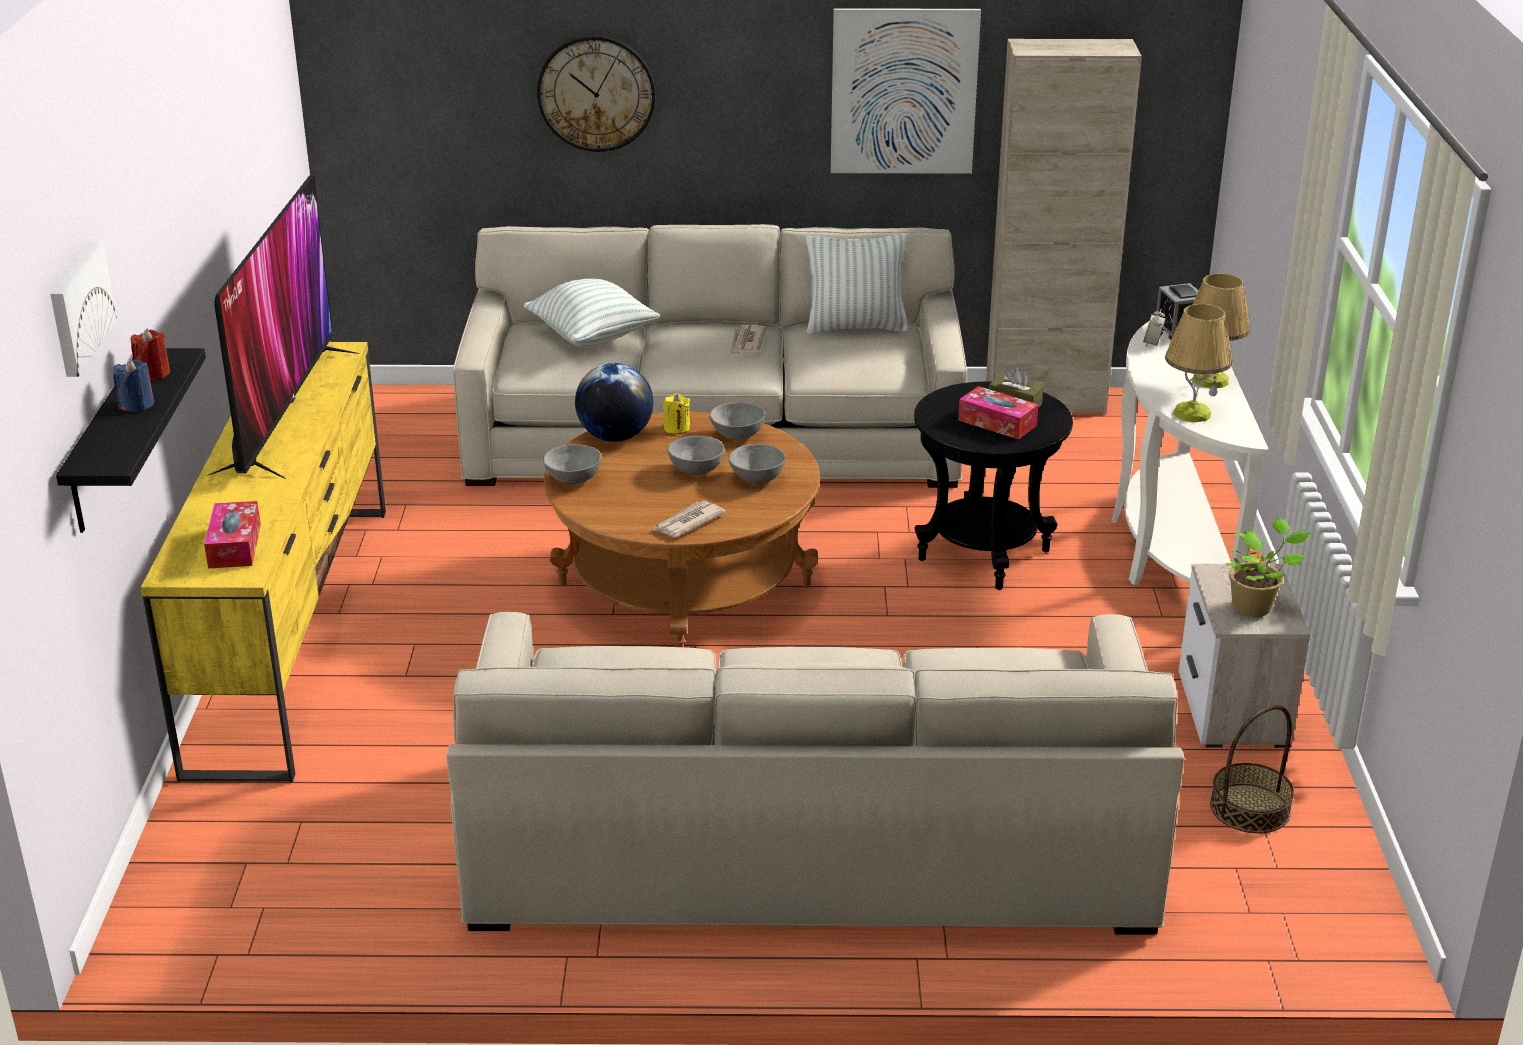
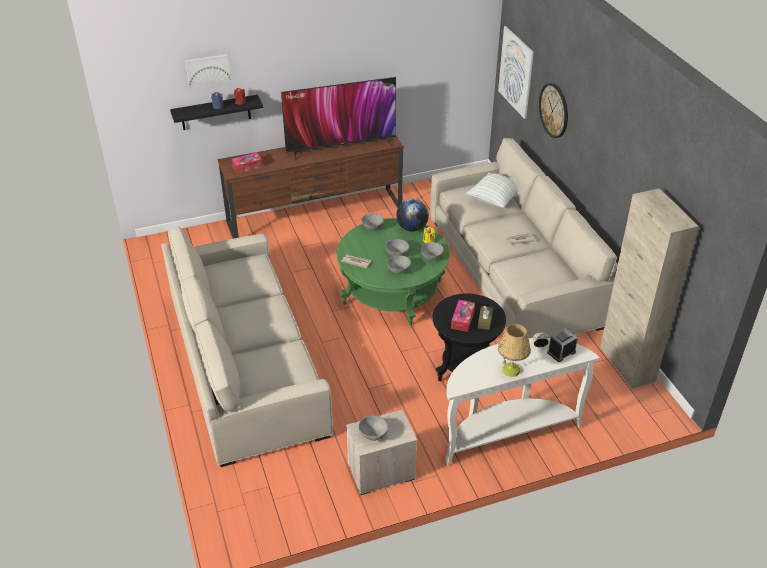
camera: 70 degrees right, 10 degrees up
yellow tv stand [141,342,386,783] -> brown tv stand [218,136,404,239]
brown coffee table [544,412,820,647] -> green coffee table [337,218,450,325]
pillow [806,233,909,334] -> none
picture [831,8,981,174] -> picture moved to [498,26,534,119]
table lamp [1165,304,1232,422] -> none
basket [1210,705,1294,834] -> none
potted plant [1226,517,1310,617] -> grey bowl [359,415,388,441]

